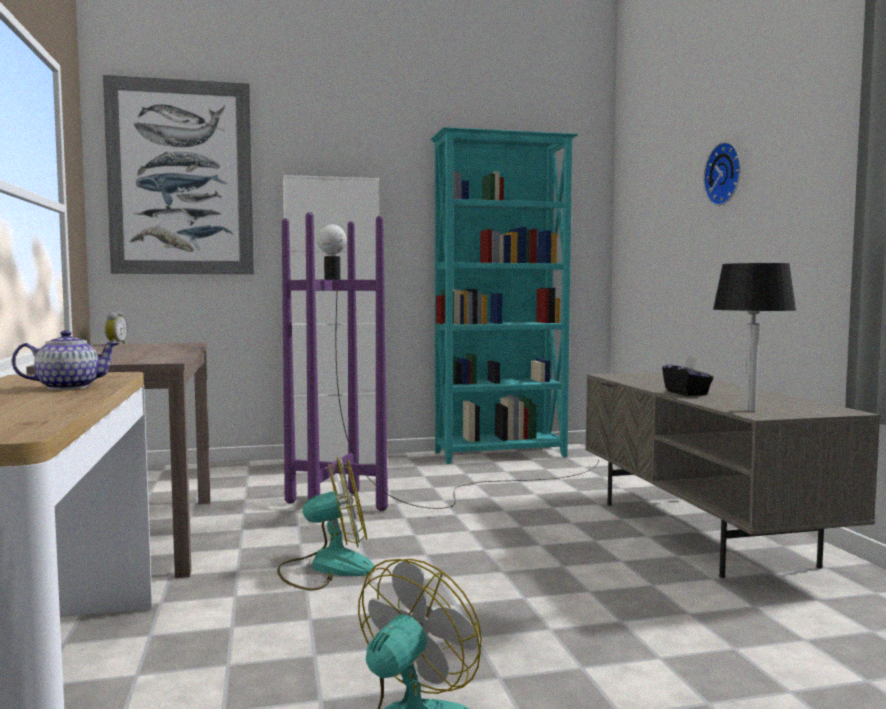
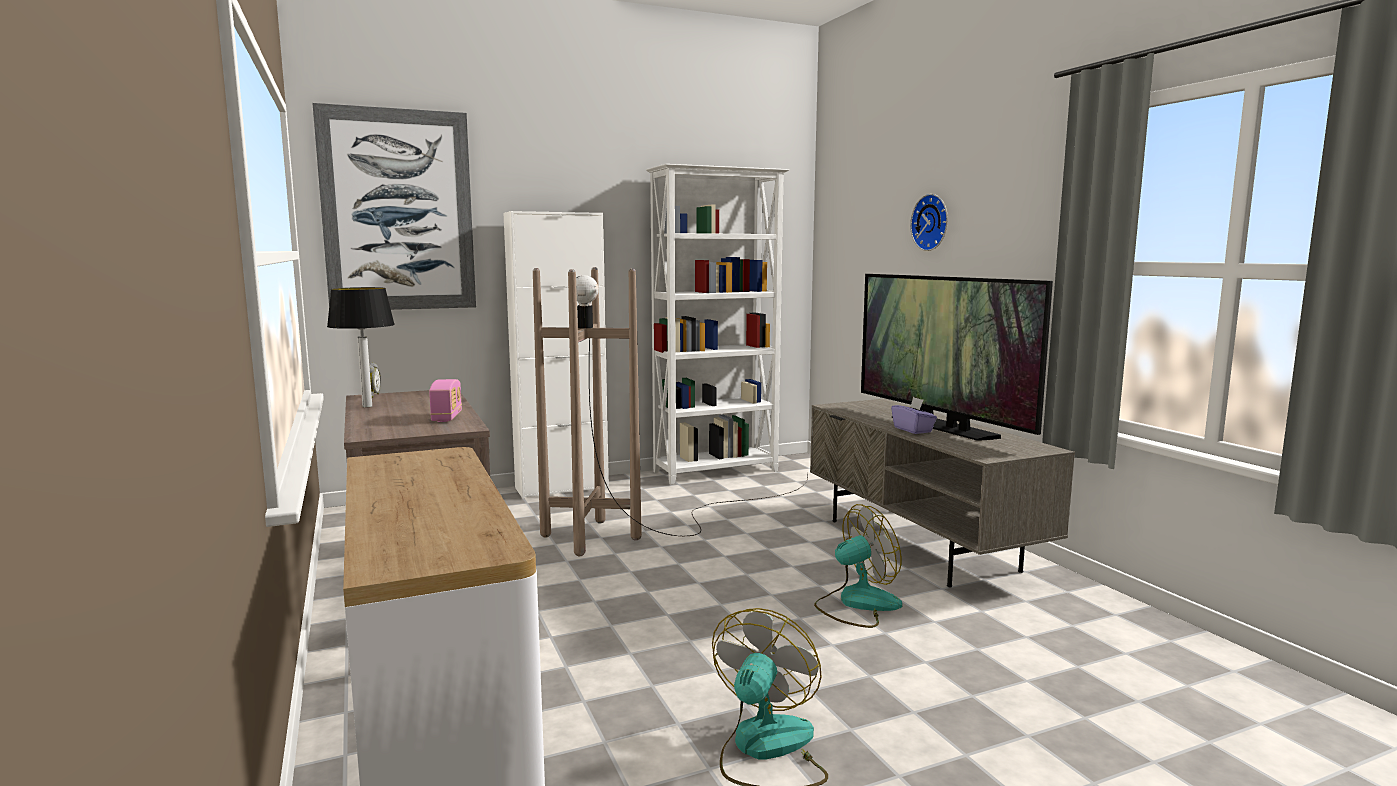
camera: 10 degrees left, 5 degrees up
teapot [11,330,120,390] -> none
fan [277,456,374,591] -> fan moved to [814,504,902,628]
purple floor lamp [282,212,599,511] -> brown floor lamp [533,267,808,556]
turquoise bookcase [430,127,578,464] -> white bookcase [646,164,789,485]
black tissue box [662,356,714,396] -> purple tissue box [891,397,937,434]
table lamp [713,263,796,411] -> table lamp moved to [327,287,395,407]
none -> radio [429,379,462,422]
none -> television [861,274,1053,441]

